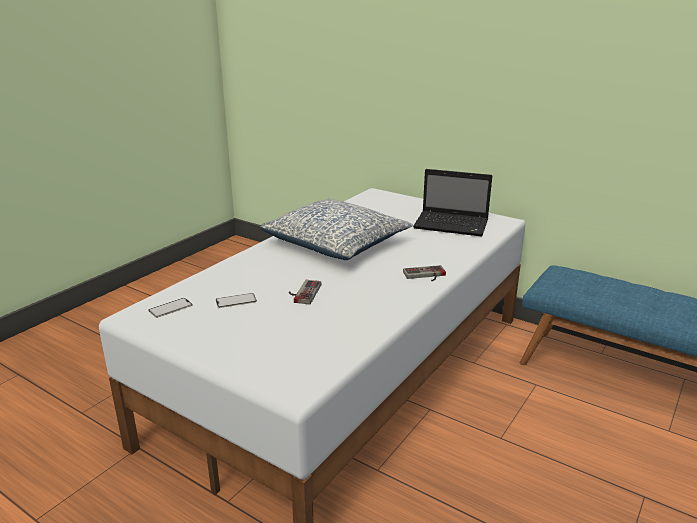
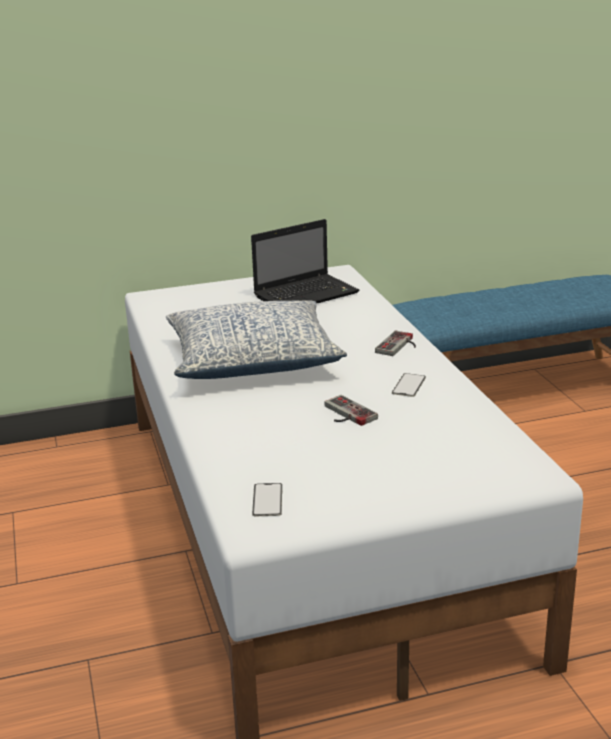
camera: 50 degrees left, 0 degrees up
phone [216,293,257,308] -> phone moved to [392,373,426,397]

